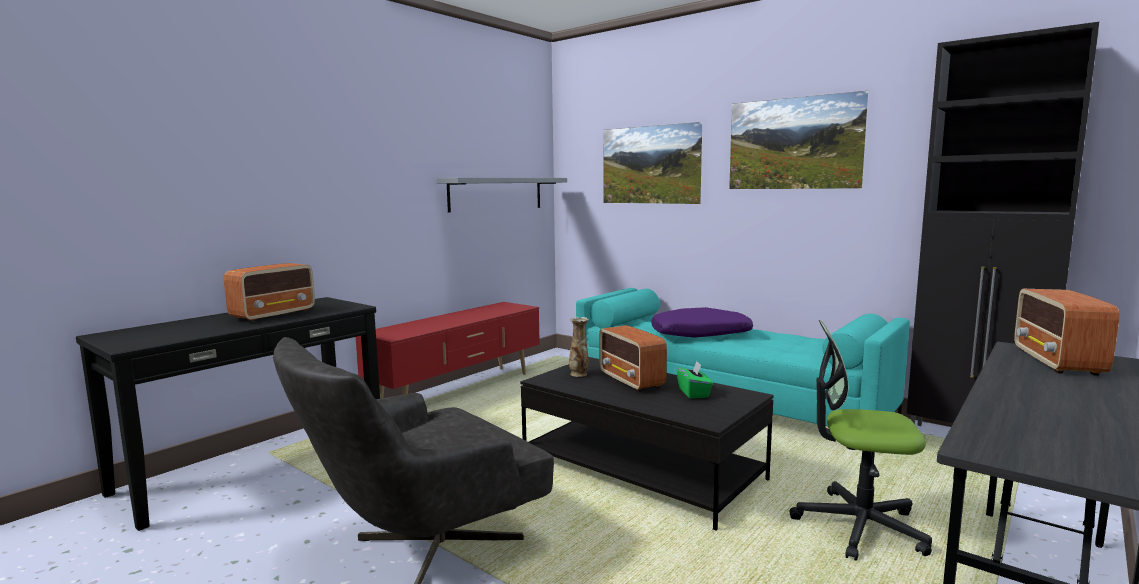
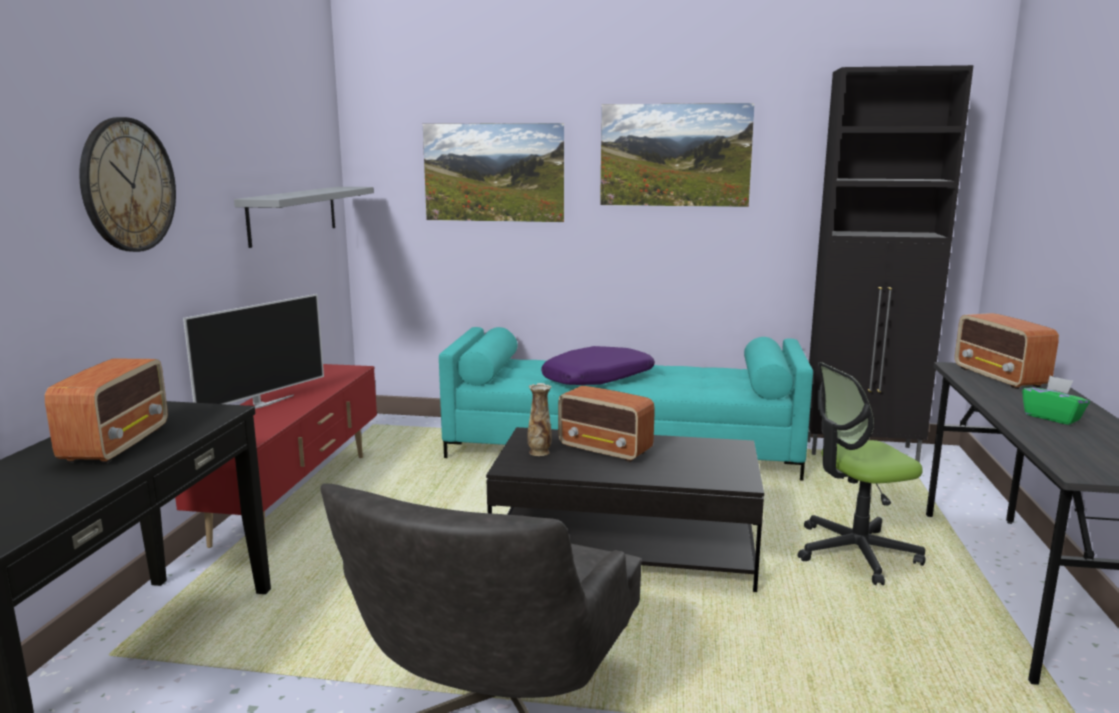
camera: 30 degrees left, 5 degrees up
green tissue box [677,361,713,399] -> green tissue box moved to [1022,376,1090,425]
none -> wall clock [79,117,176,252]
none -> television [183,294,324,409]

